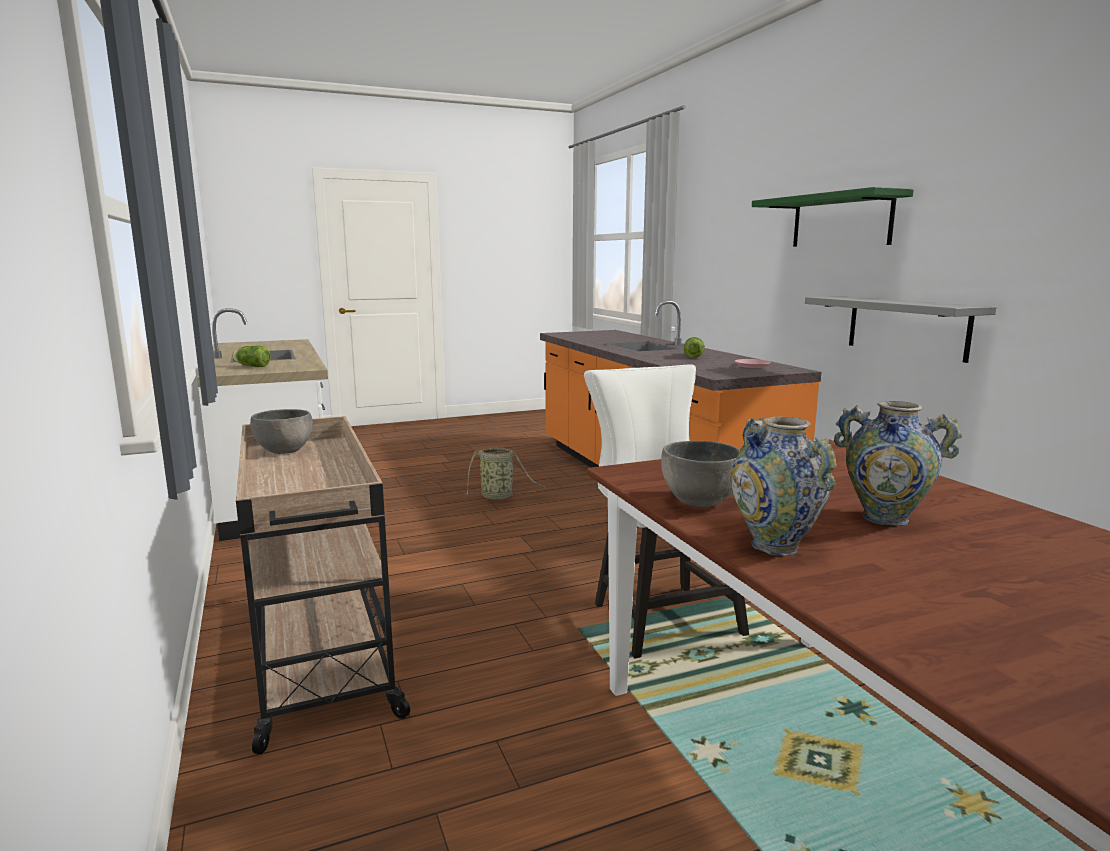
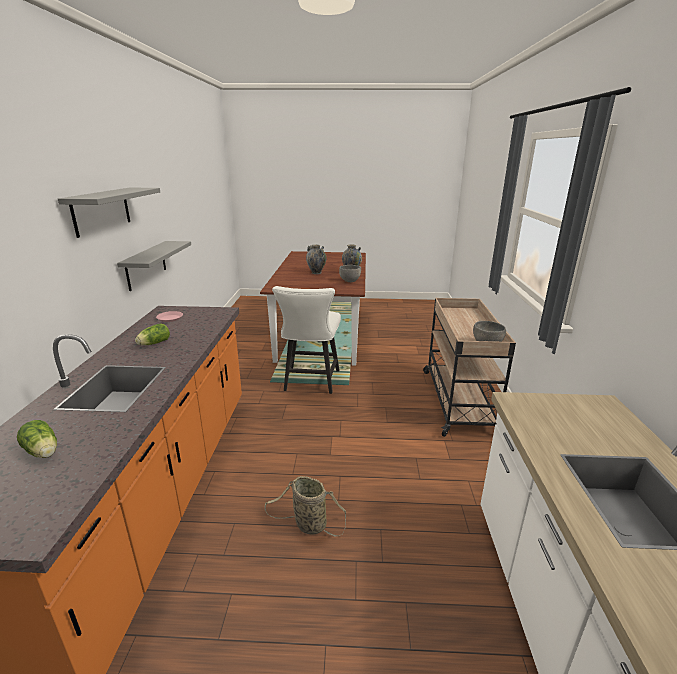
camera: 155 degrees left, 10 degrees up
lettuce [232,346,271,367] -> lettuce moved to [17,420,57,458]
green shelf [752,187,914,247] -> grey shelf [58,188,160,238]

